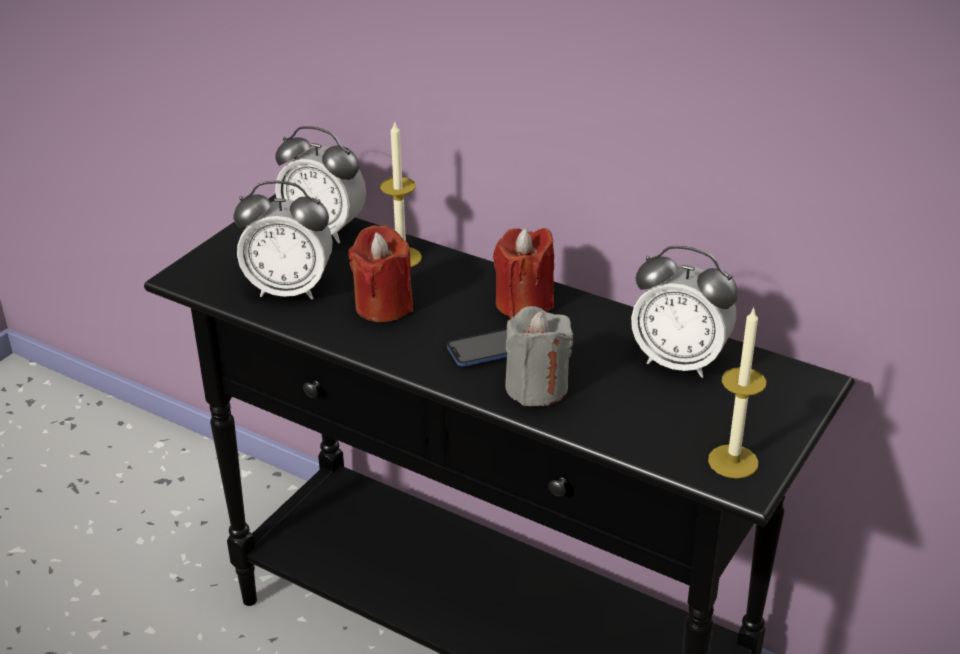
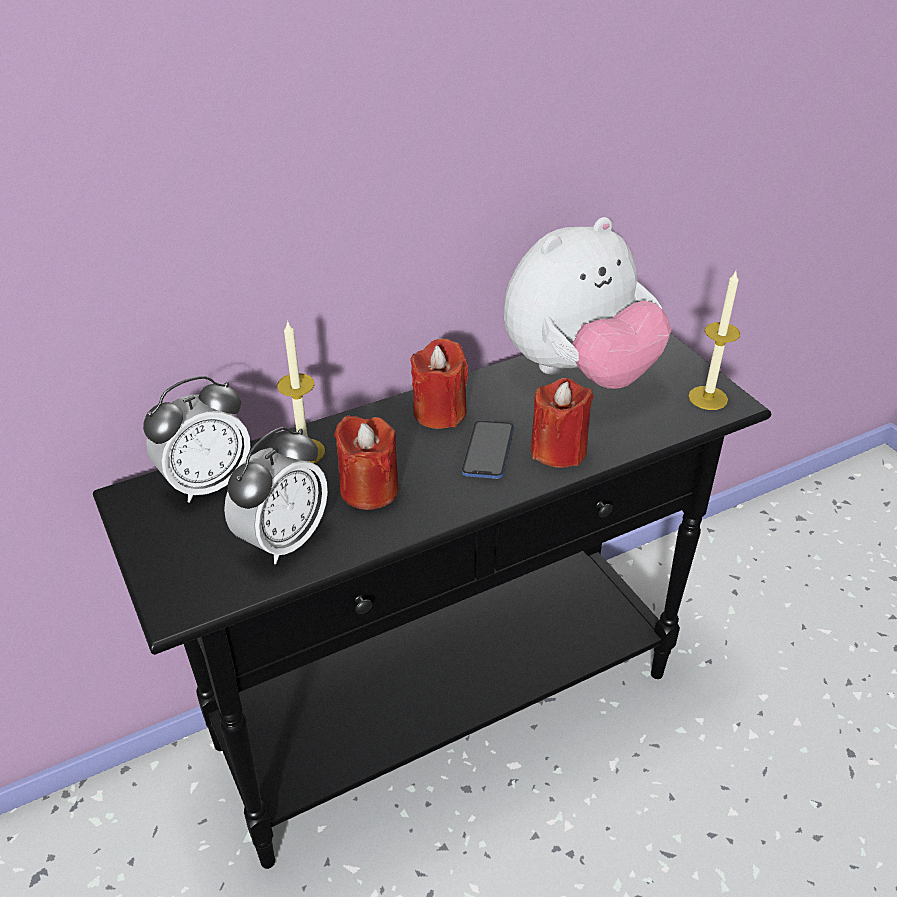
camera: 60 degrees left, 5 degrees up
grey candle [505,306,573,406] -> red candle [531,378,594,468]
alarm clock [631,246,738,378] -> plush toy [503,217,672,389]

